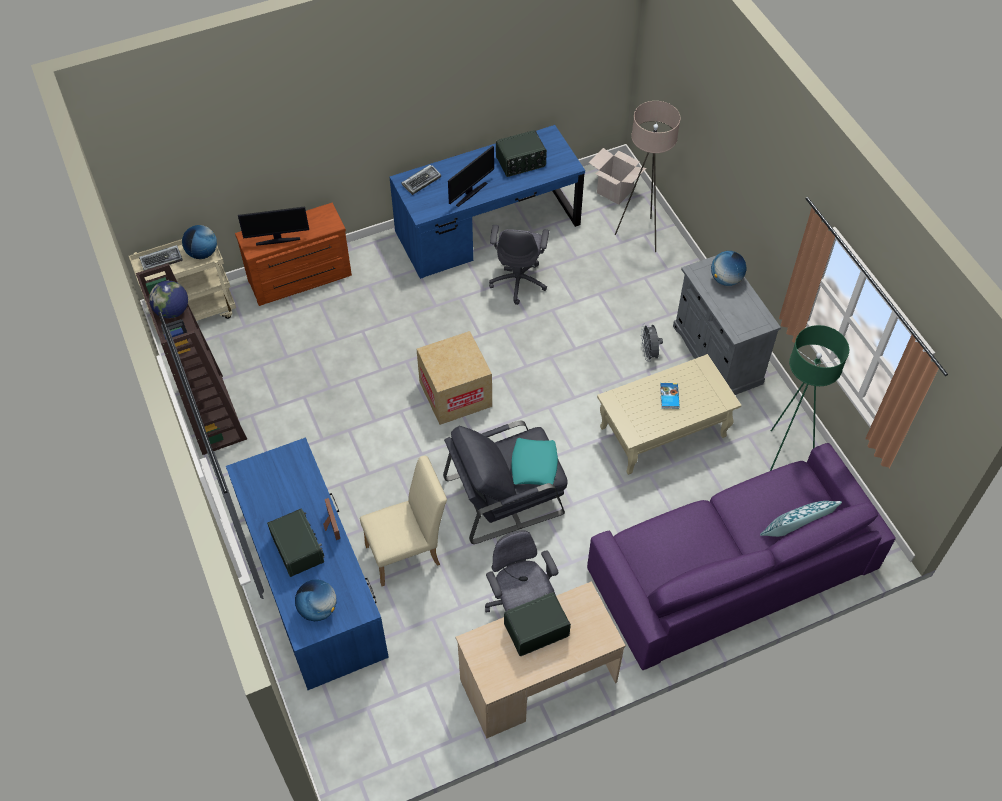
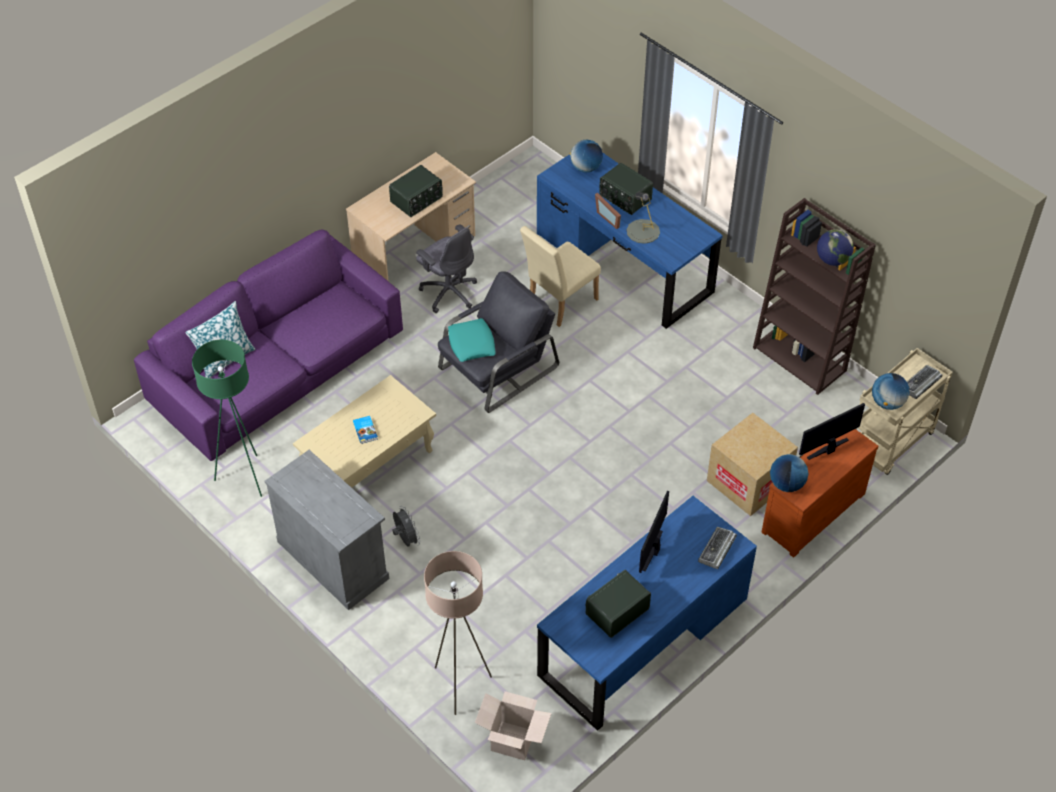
camera: 160 degrees right, 5 degrees down
cardboard box [417,331,492,425] -> cardboard box moved to [707,413,798,516]
grey office chair [489,225,549,305] -> none
globe [711,251,747,286] -> globe moved to [770,454,808,492]
none -> grey table lamp [627,192,660,244]

